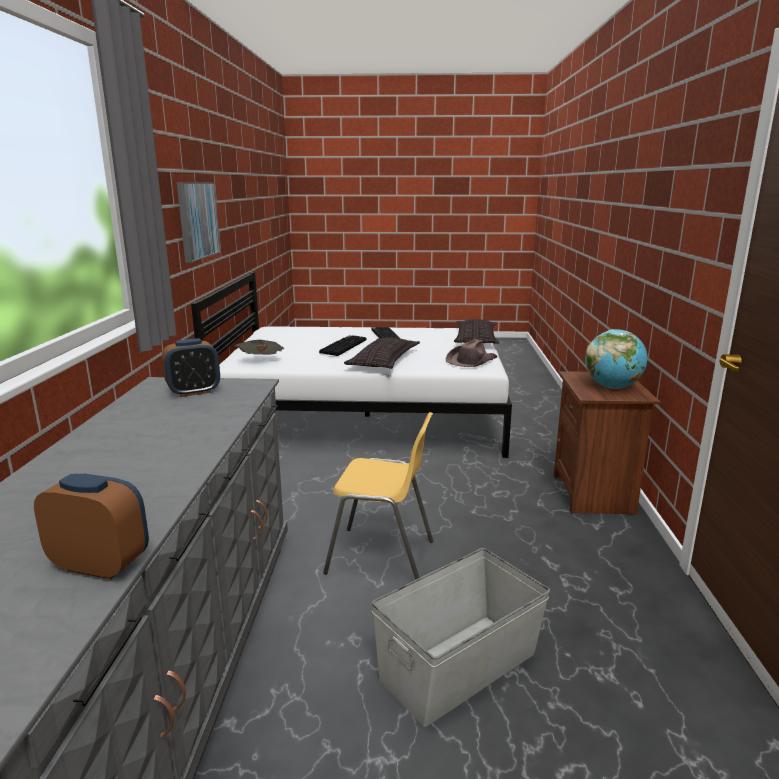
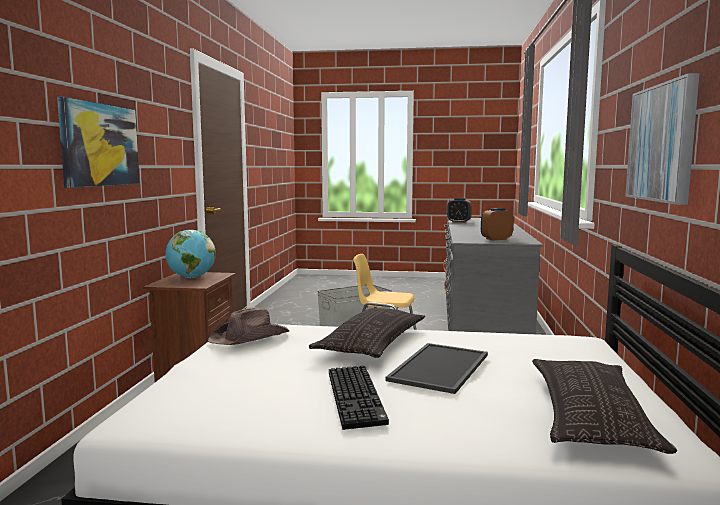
camera: 175 degrees left, 10 degrees down
newspaper [235,340,284,355] -> none
keyboard [319,335,366,356] -> tray [385,343,488,394]
pillow [454,319,499,344] -> pillow moved to [532,359,677,454]
none -> picture [57,97,140,188]

